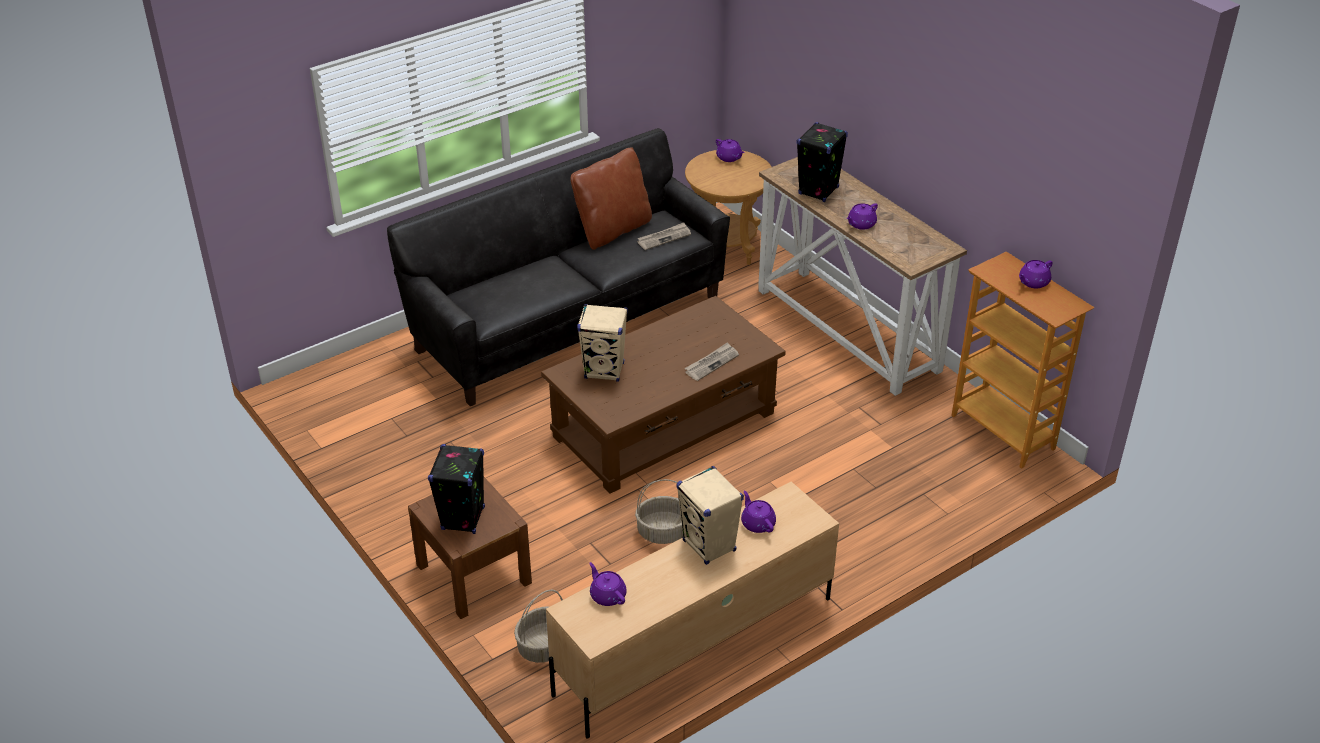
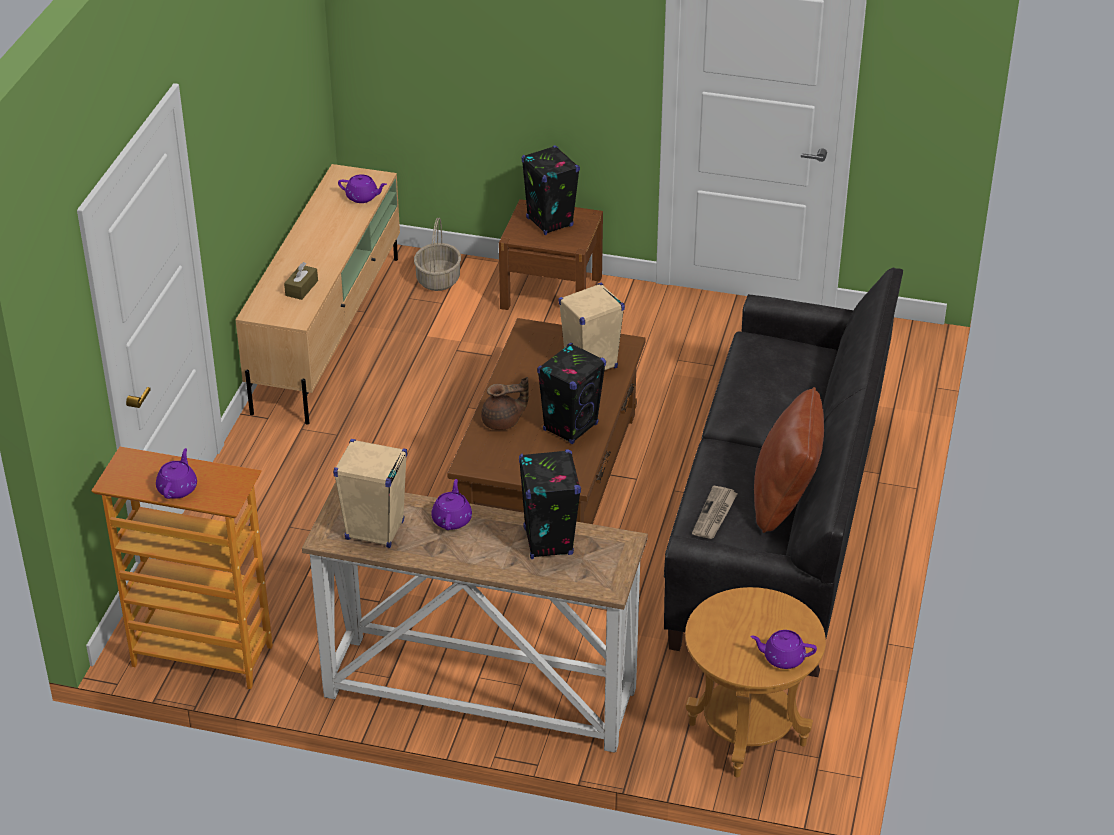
camera: 140 degrees right, 0 degrees up
basket [635,479,683,544] -> none
beige speaker [676,466,744,565] -> beige speaker moved to [333,439,407,548]
newspaper [685,342,739,381] -> brown teapot [481,377,529,430]
purple teapot [741,491,776,533] -> brown tissue box [284,262,318,300]
none -> black speaker [537,343,606,444]

